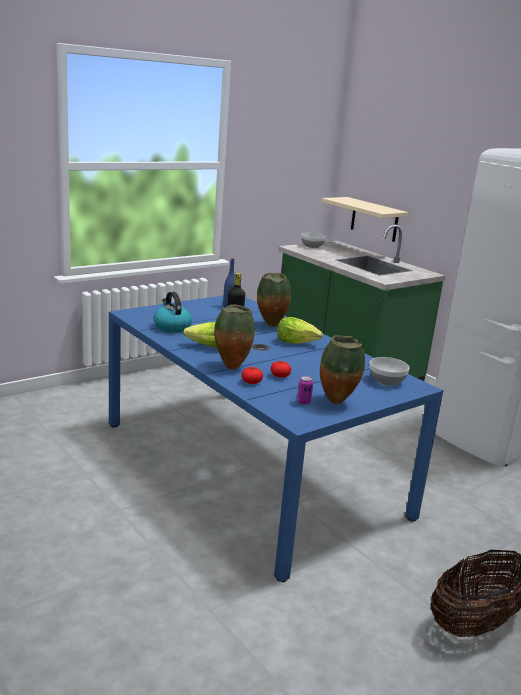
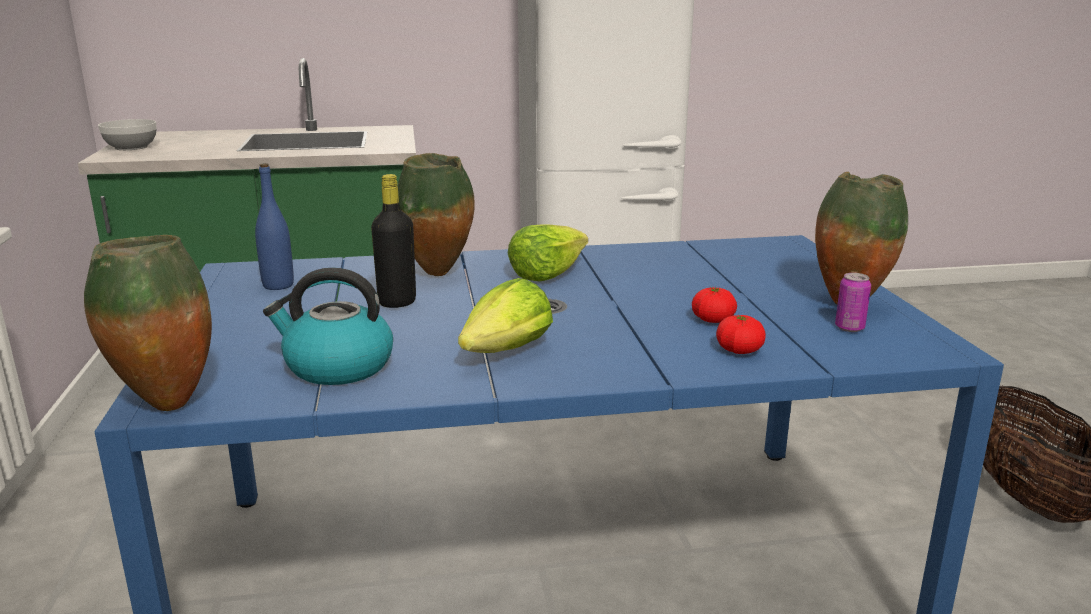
camera: 60 degrees left, 0 degrees up
vase [214,304,255,369] -> vase moved to [84,235,212,411]
beige shelf [321,197,409,242] -> none
bowl [369,357,410,386] -> none

